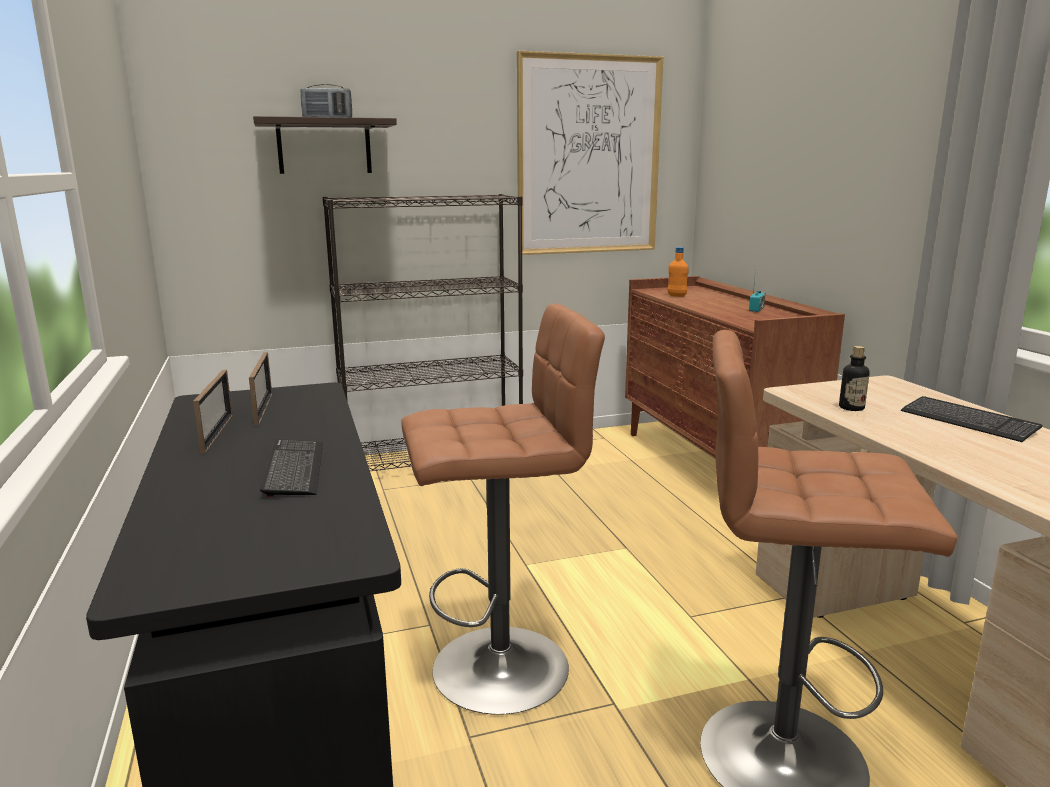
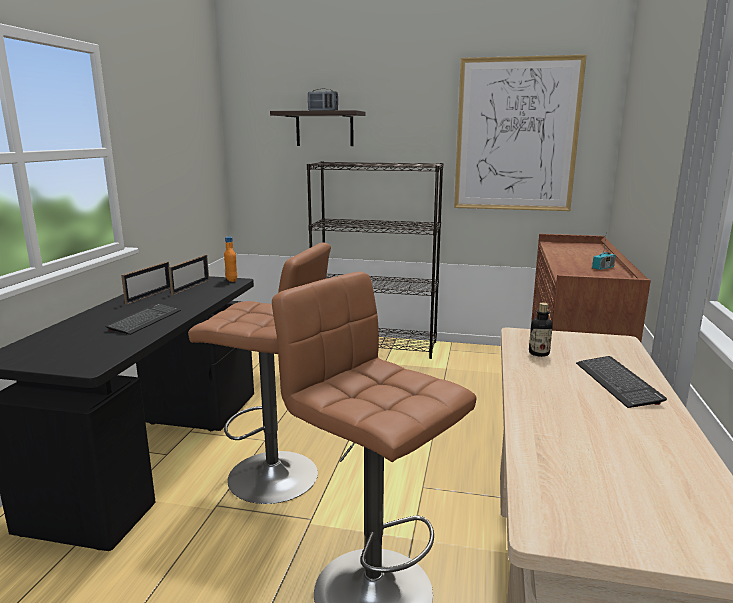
camera: 30 degrees right, 0 degrees up
orange bottle [668,247,689,297] -> orange bottle moved to [224,237,237,282]

